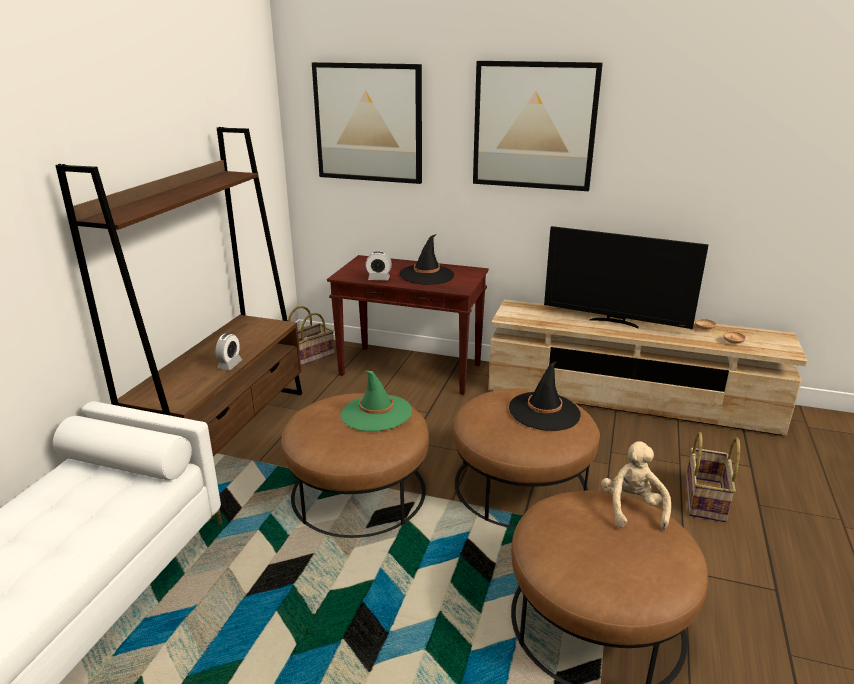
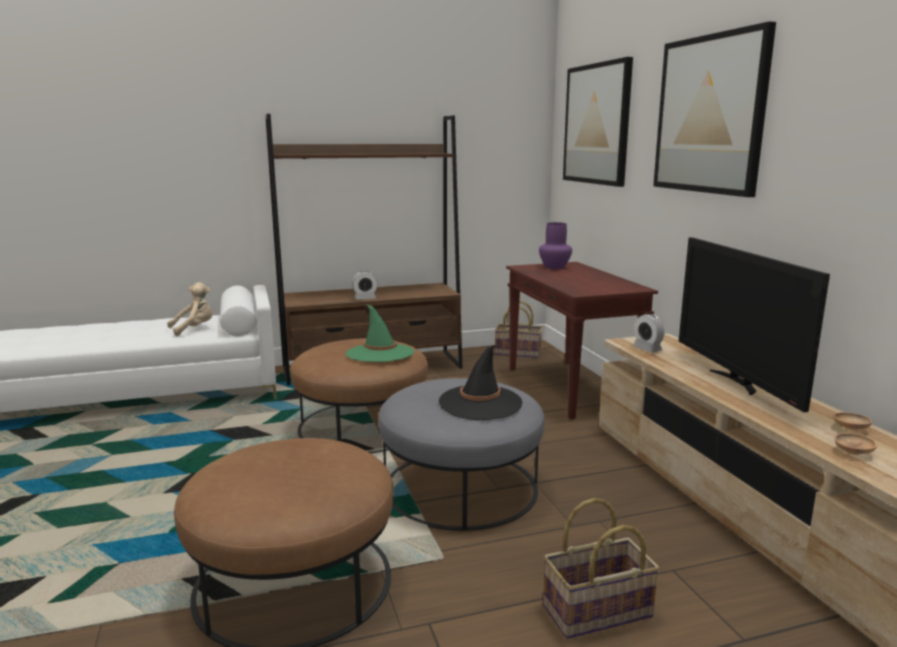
camera: 55 degrees right, 10 degrees down
alarm clock [365,251,392,281] -> alarm clock moved to [633,314,664,353]
black hat [400,234,454,285] -> none
brown ottoman [452,388,600,529] -> grey ottoman [379,378,545,531]
beige plush toy [601,441,671,530] -> beige plush toy moved to [167,282,213,336]
none -> purple vase [539,222,572,269]

